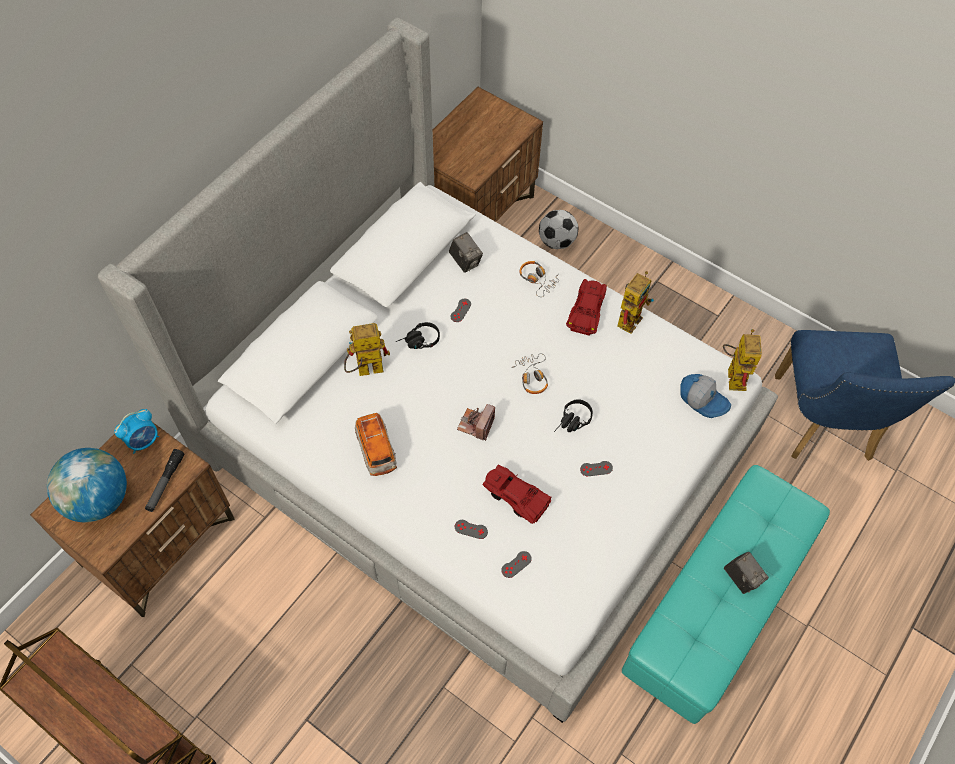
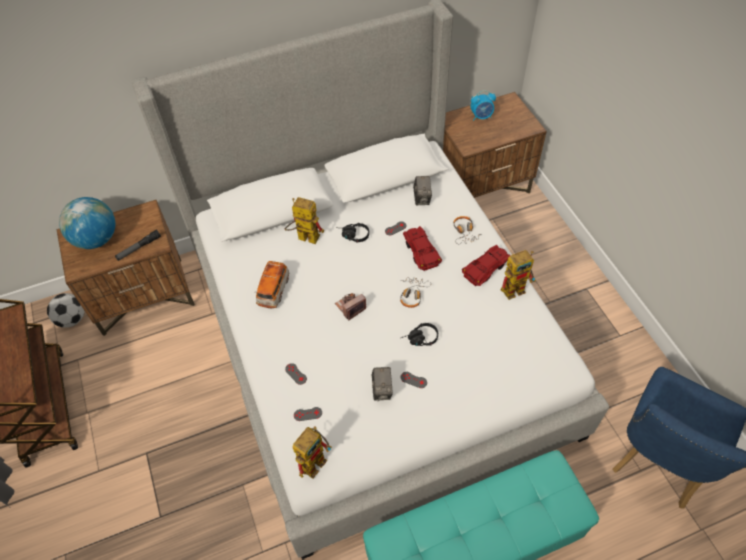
camera: 35 degrees right, 5 degrees down
alarm clock [114,409,159,454] -> alarm clock moved to [471,90,496,121]
red toy car [483,465,551,524] -> red toy car moved to [403,226,442,271]
football [539,210,578,249] -> football moved to [47,293,85,328]
cap [680,374,731,418] -> none
toy robot [723,329,762,391] -> toy robot moved to [293,427,332,479]
camera [724,552,769,594] -> camera moved to [372,367,393,401]

